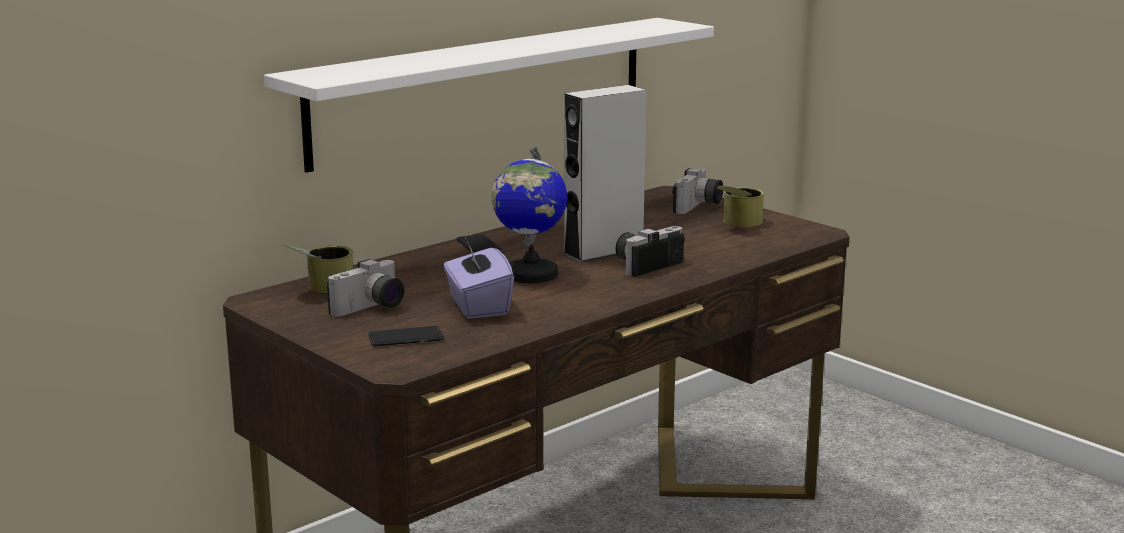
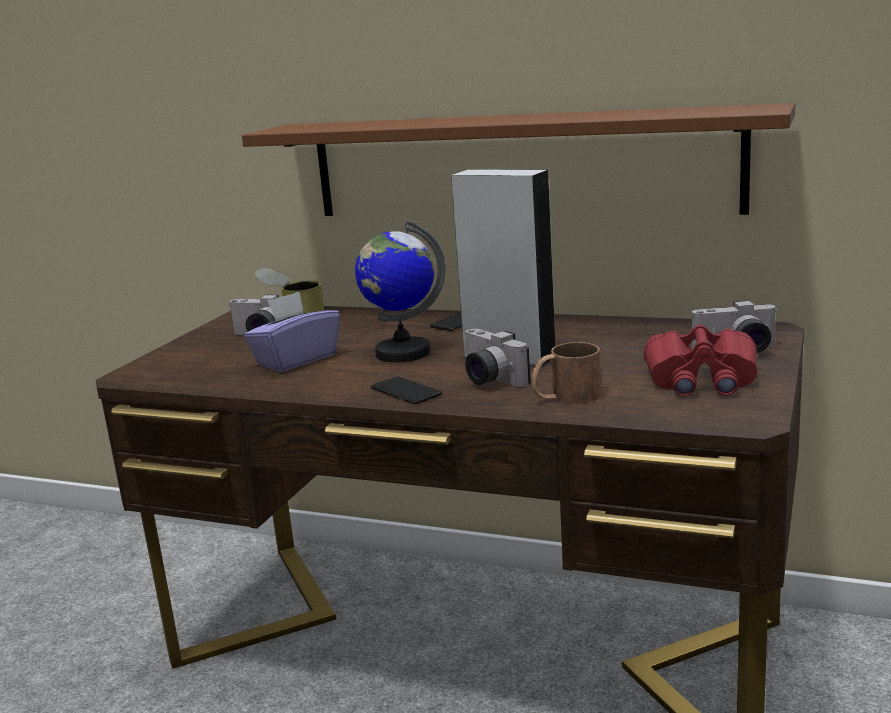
camera: 65 degrees right, 0 degrees up
white shelf [264,18,714,173] -> brown shelf [242,103,795,216]
phone [368,326,444,346] -> phone moved to [371,376,442,404]
camera [615,226,685,277] -> camera turned 150 degrees counterclockwise [465,329,531,387]
can [717,186,764,227] -> red binoculars [643,325,757,397]
none -> brown mug [531,342,601,404]

